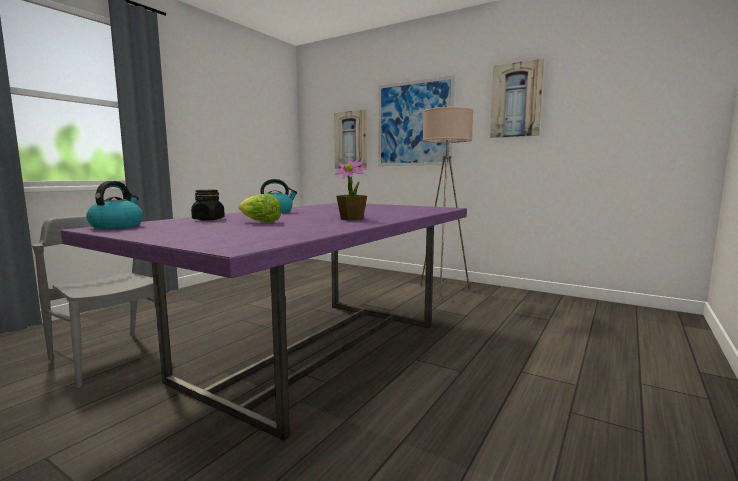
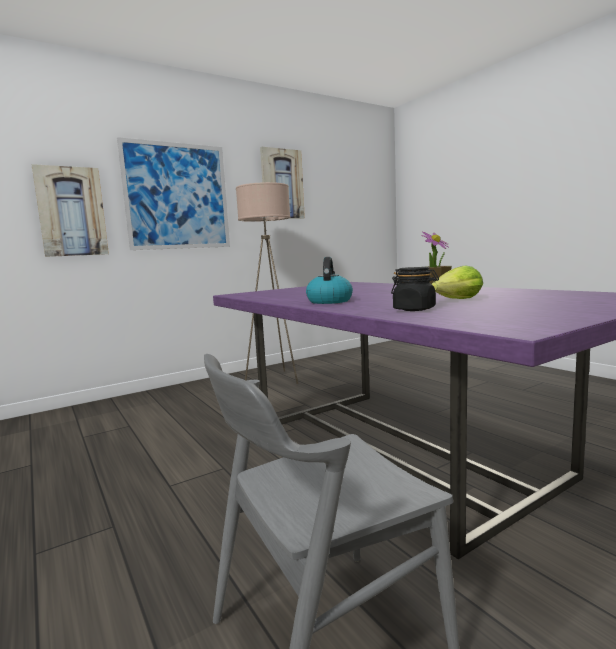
camera: 65 degrees left, 0 degrees up
kettle [86,181,143,229] -> none

